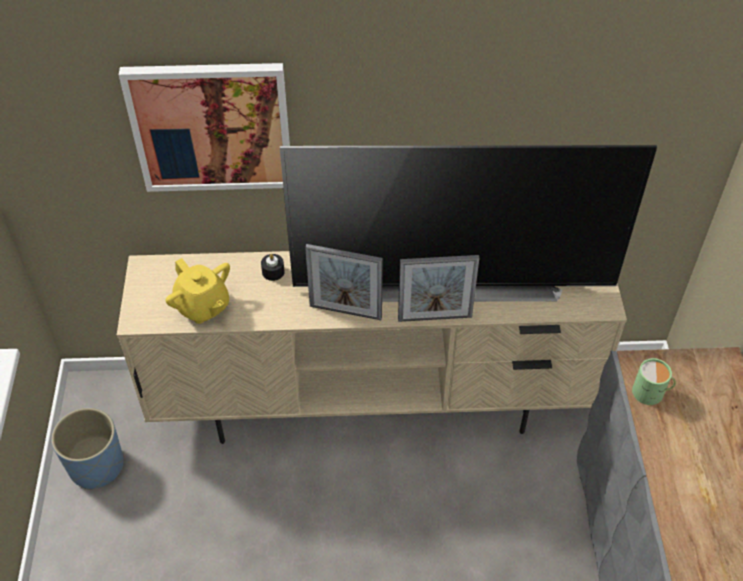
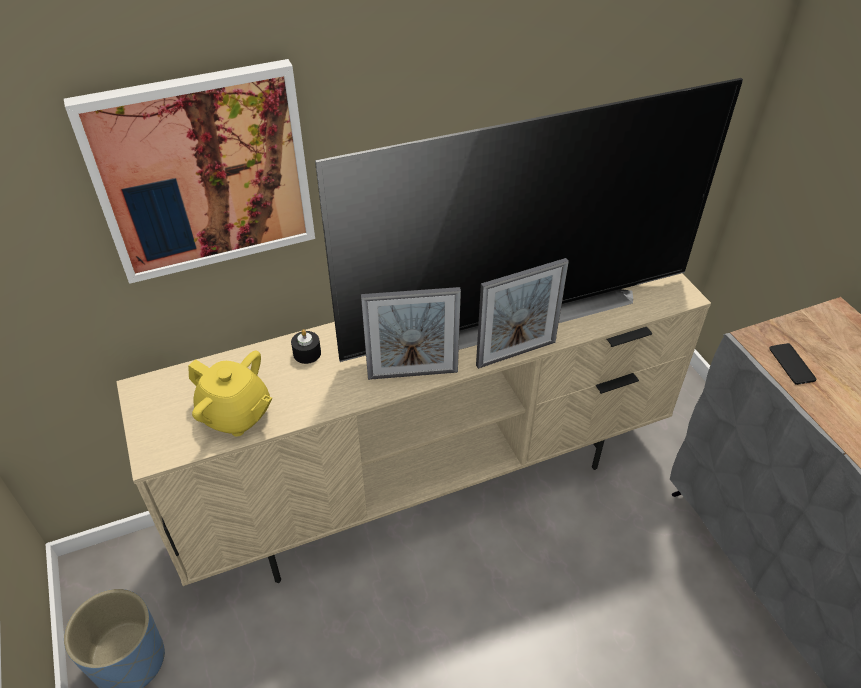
camera: 20 degrees left, 5 degrees down
green mug [632,358,676,405] -> phone [769,343,816,385]

